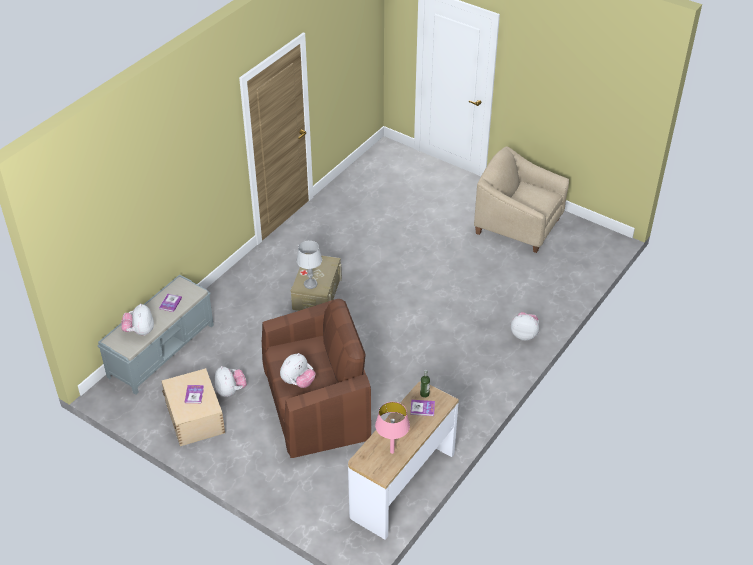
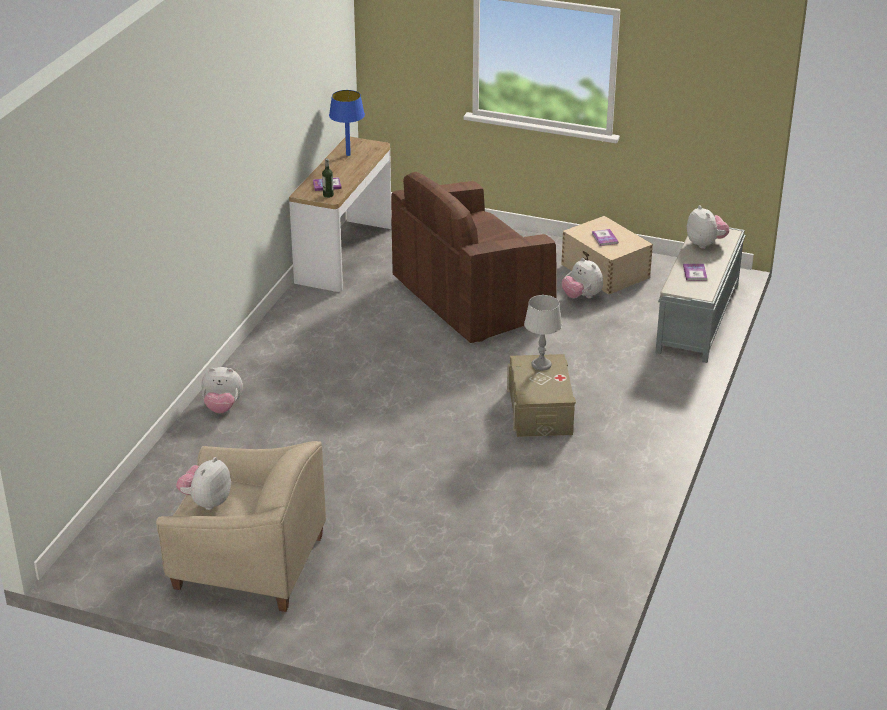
camera: 165 degrees right, 10 degrees down
plush toy [280,353,316,388] -> plush toy moved to [176,457,231,510]
pink table lamp [375,402,410,454] -> blue table lamp [329,90,365,156]

